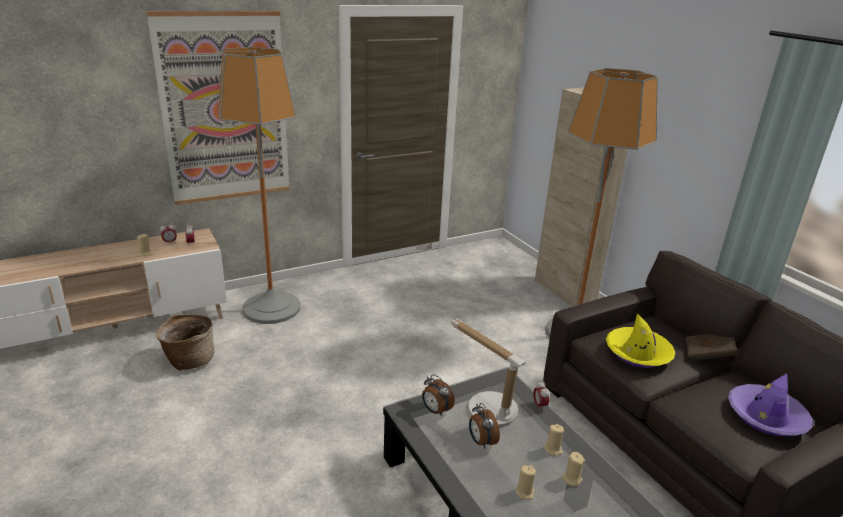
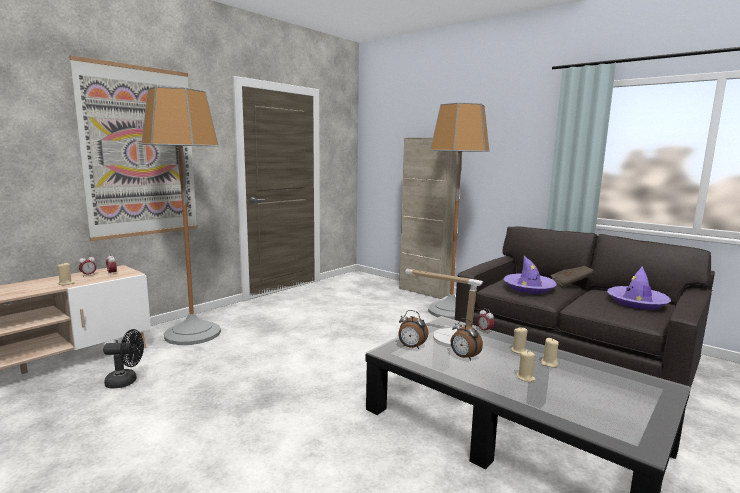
camera: 20 degrees left, 15 degrees down
basket [156,314,214,371] -> black fan [103,329,144,388]
yellow hat [606,313,675,368] -> purple hat [503,256,557,294]

